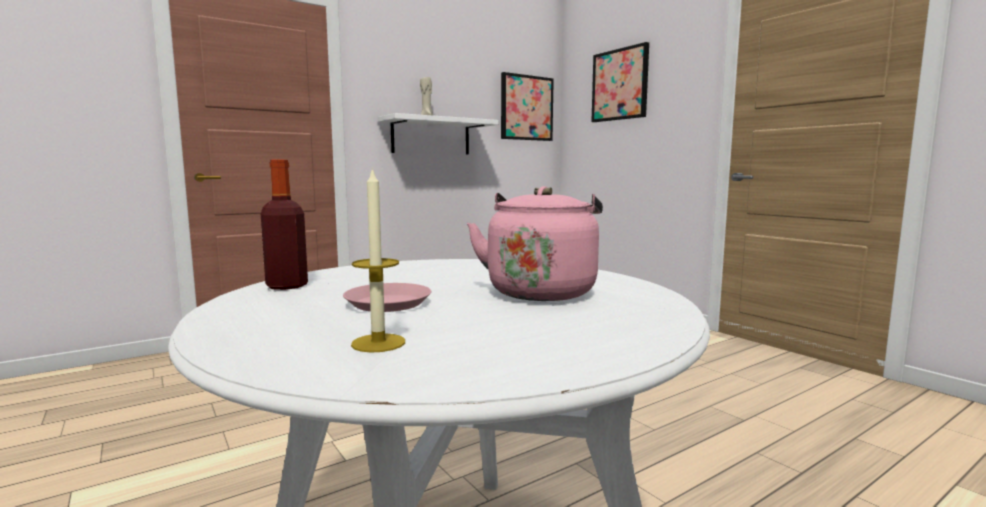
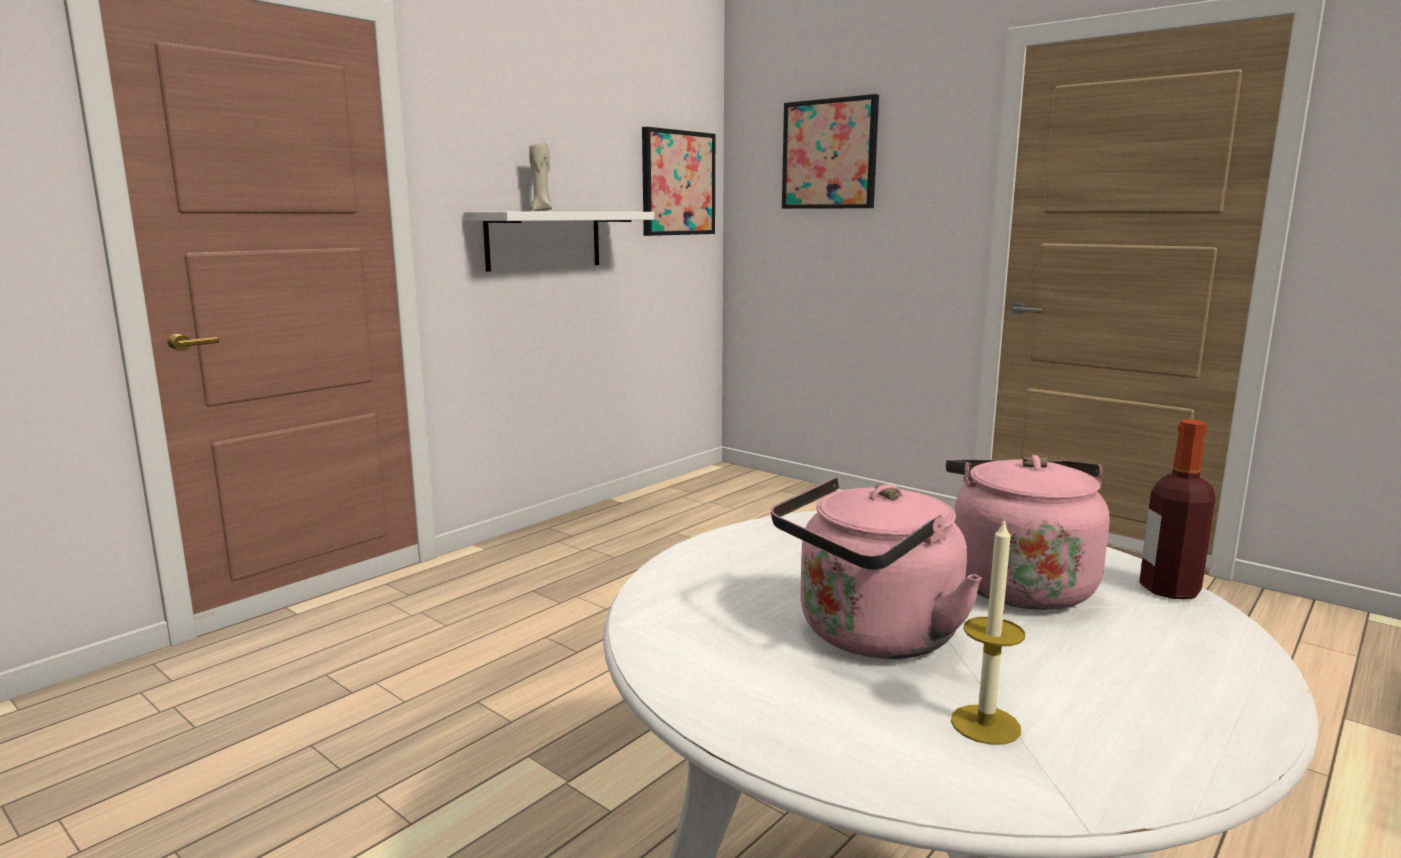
camera: 15 degrees left, 5 degrees up
bottle [261,160,308,290] -> bottle moved to [1139,419,1216,599]
pink plate [343,283,431,312] -> pink kettle [771,477,982,659]

